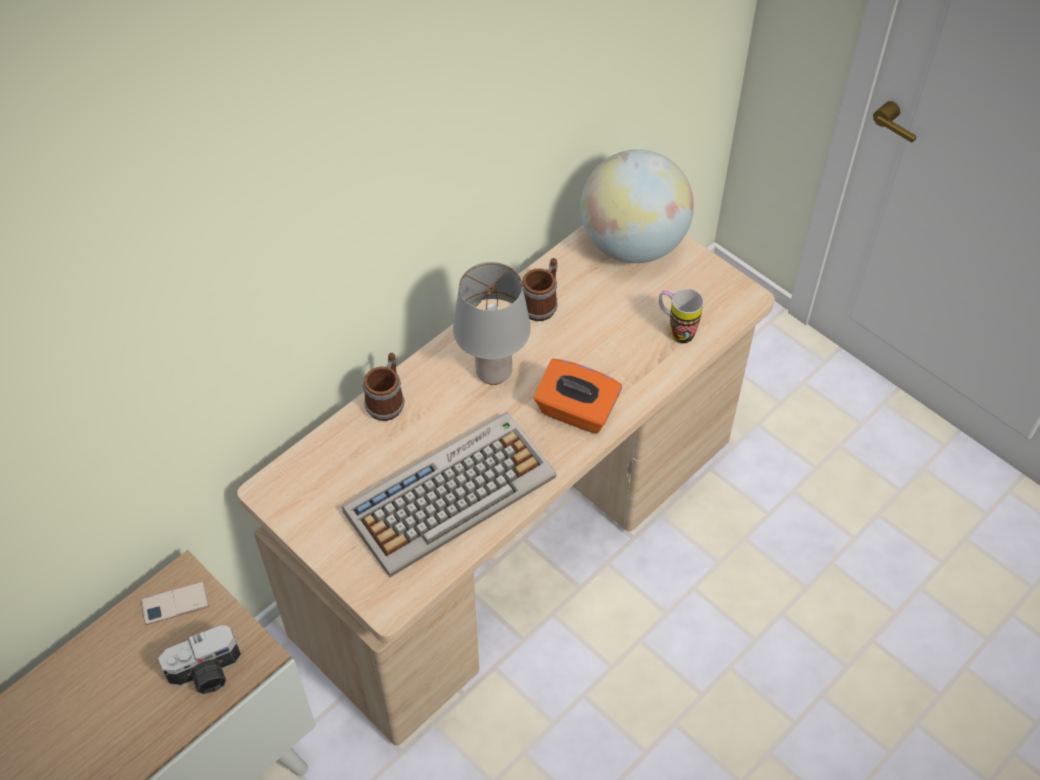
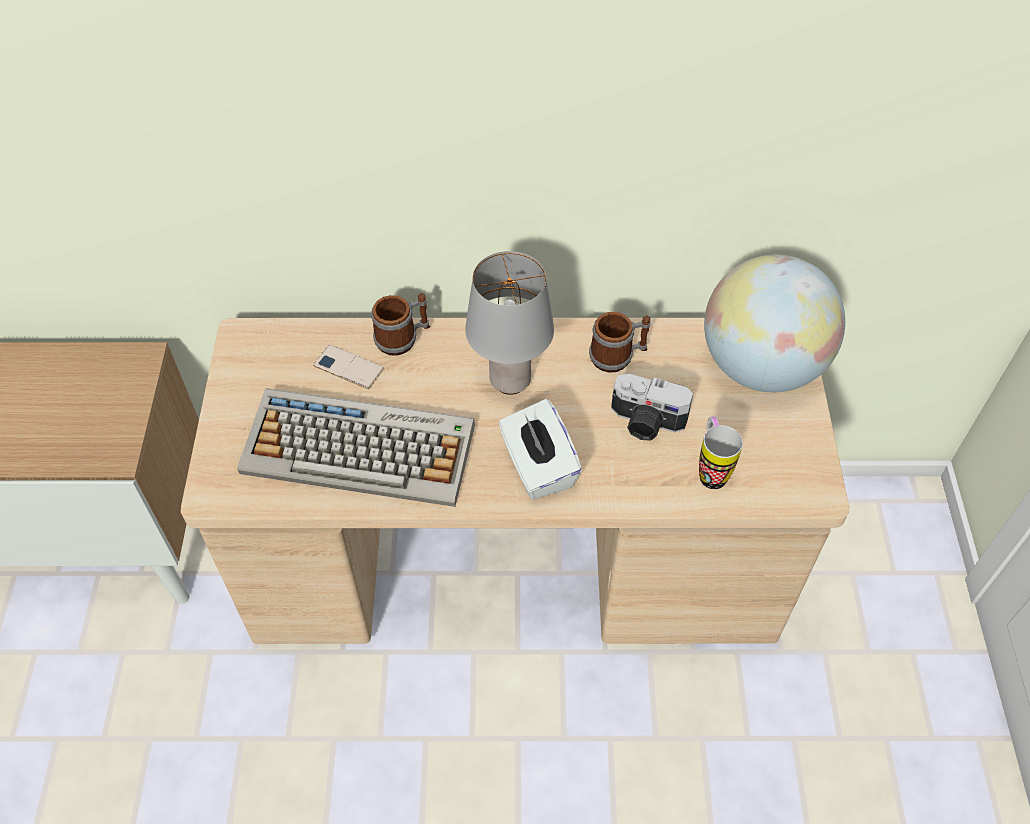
camera: 45 degrees right, 0 degrees up
phone [141,582,209,625] -> phone moved to [313,345,384,389]
camera [158,625,241,694] -> camera moved to [611,374,693,441]
orange tissue box [534,359,622,434] -> white tissue box [499,399,582,500]

